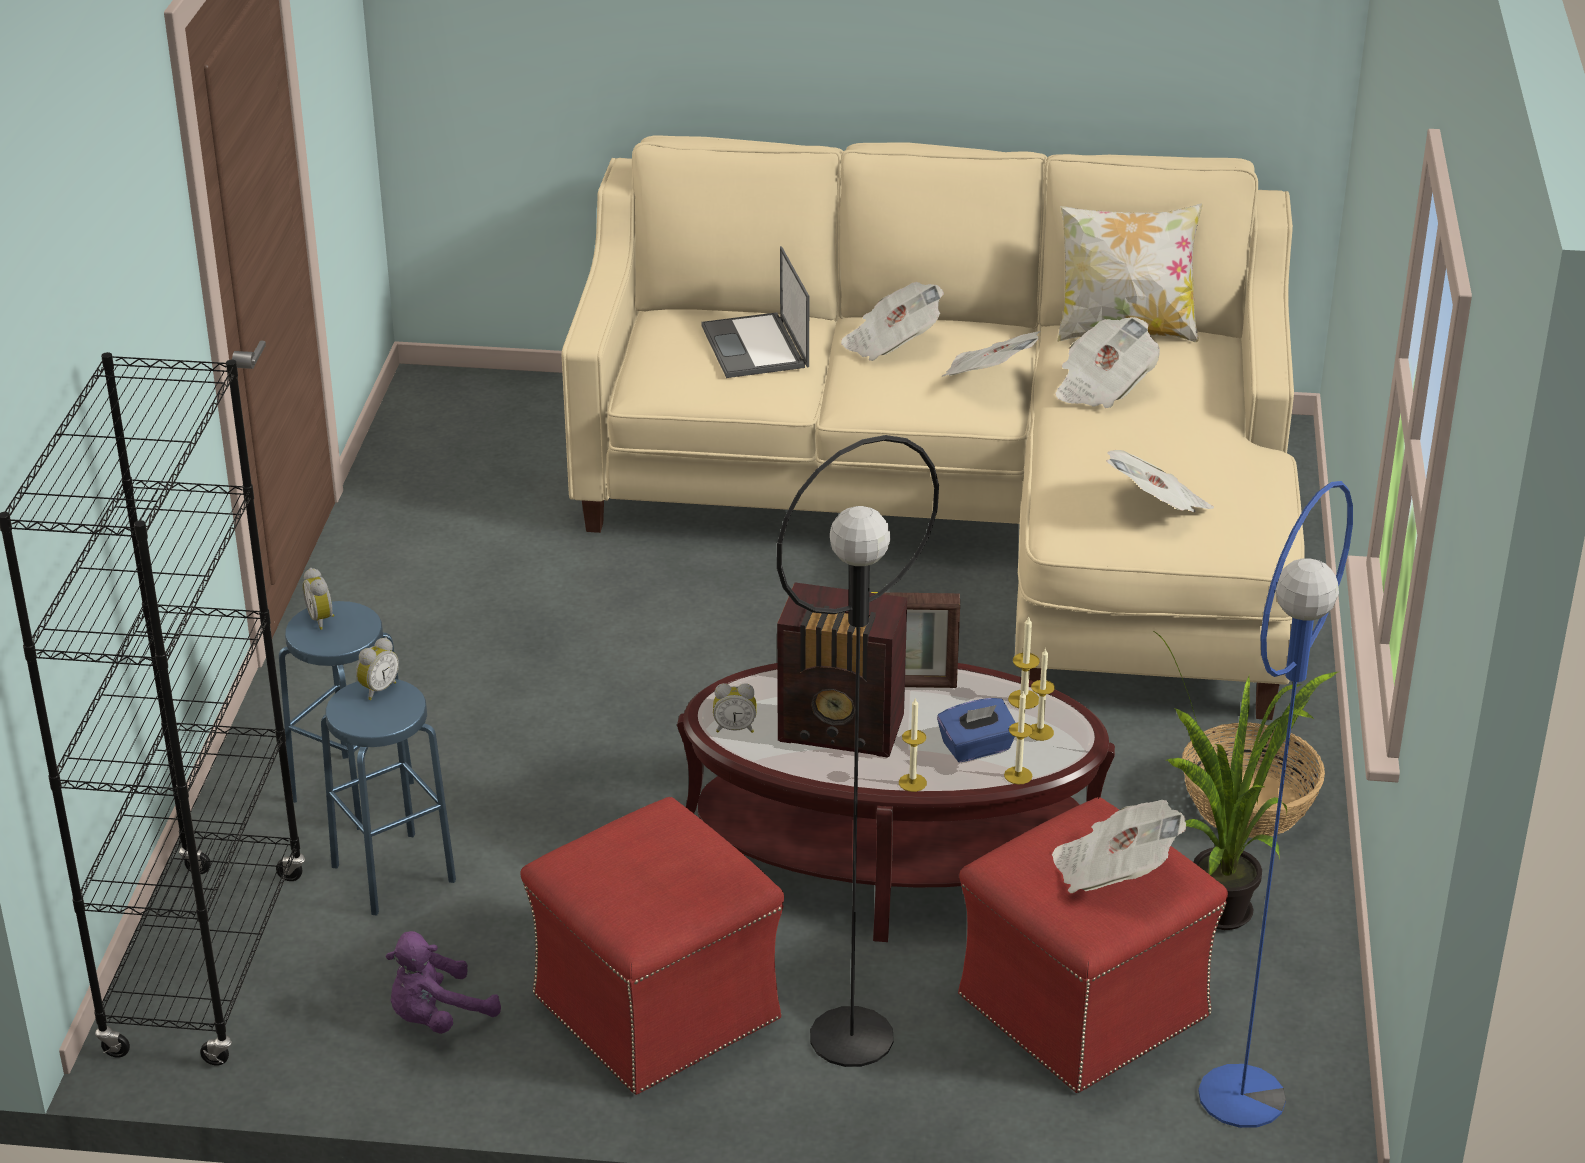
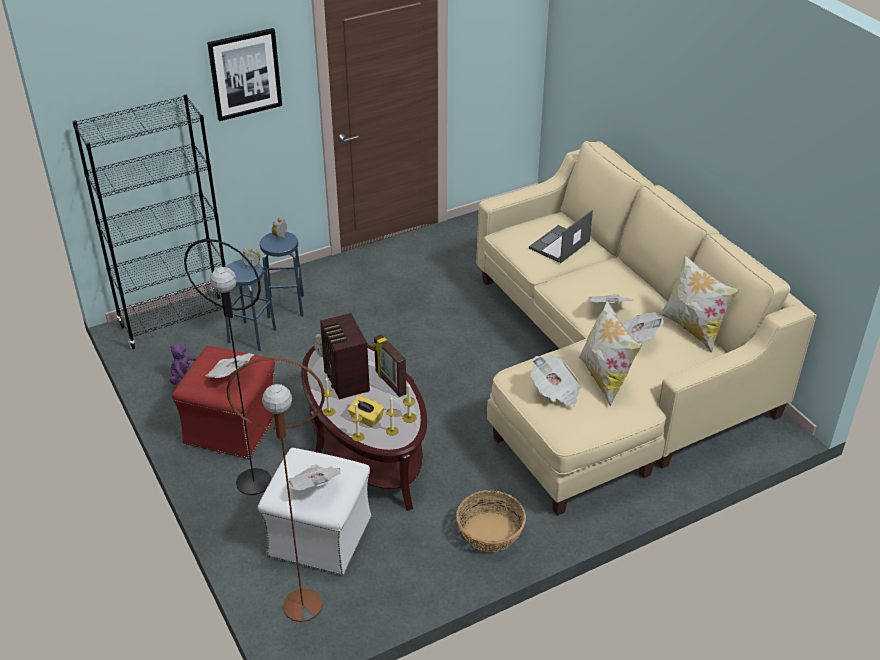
camera: 55 degrees right, 5 degrees up
newspaper [841,282,944,361] -> newspaper moved to [205,353,255,378]
blue tissue box [937,698,1016,762] -> yellow tissue box [348,395,384,427]
red ottoman [958,797,1228,1093] -> white ottoman [258,448,371,575]
potted plant [1154,631,1338,930] -> none
blue floor lamp [1198,481,1353,1128] -> brown floor lamp [226,357,325,622]
none -> picture [207,28,282,121]
none -> pillow [578,300,642,406]

